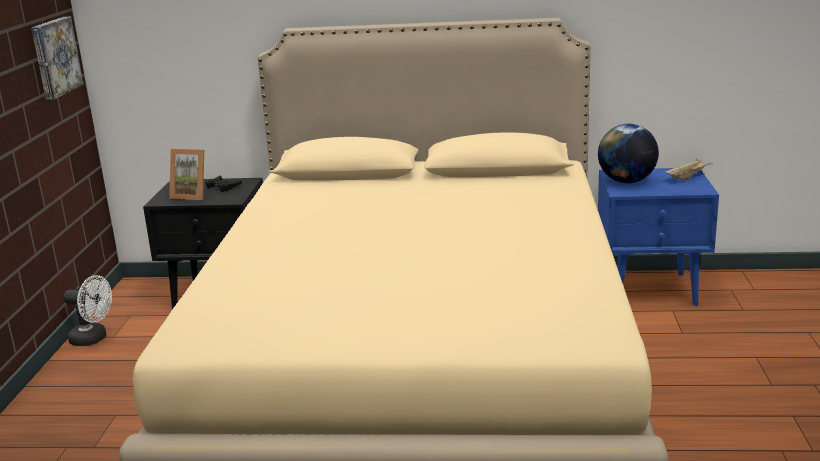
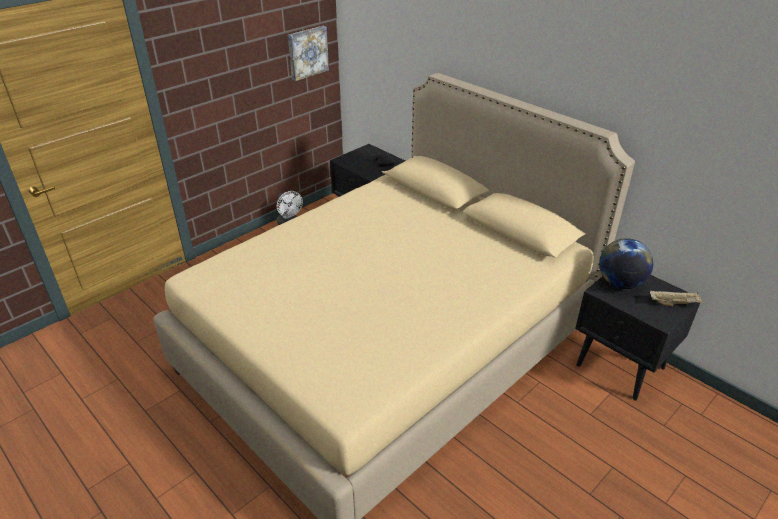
camera: 40 degrees right, 15 degrees up
picture frame [169,149,204,200] -> none
blue nightstand [598,168,719,306] -> black nightstand [575,275,702,400]

